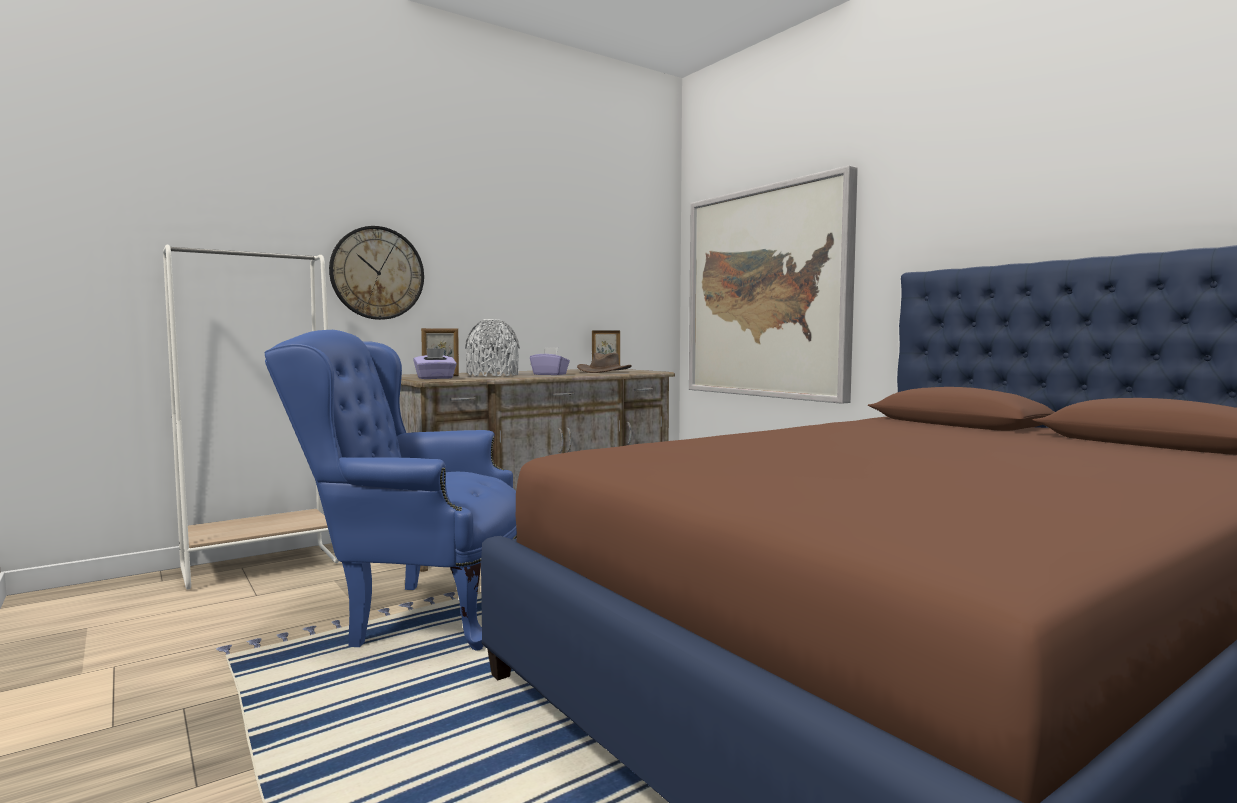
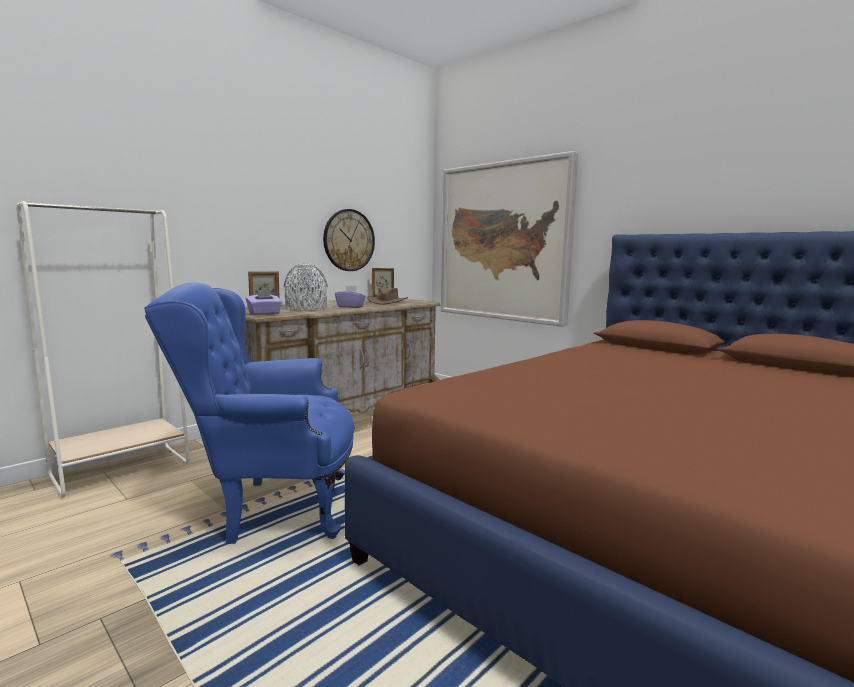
camera: 10 degrees left, 5 degrees up
wall clock [329,226,424,320] -> wall clock moved to [323,209,375,271]

